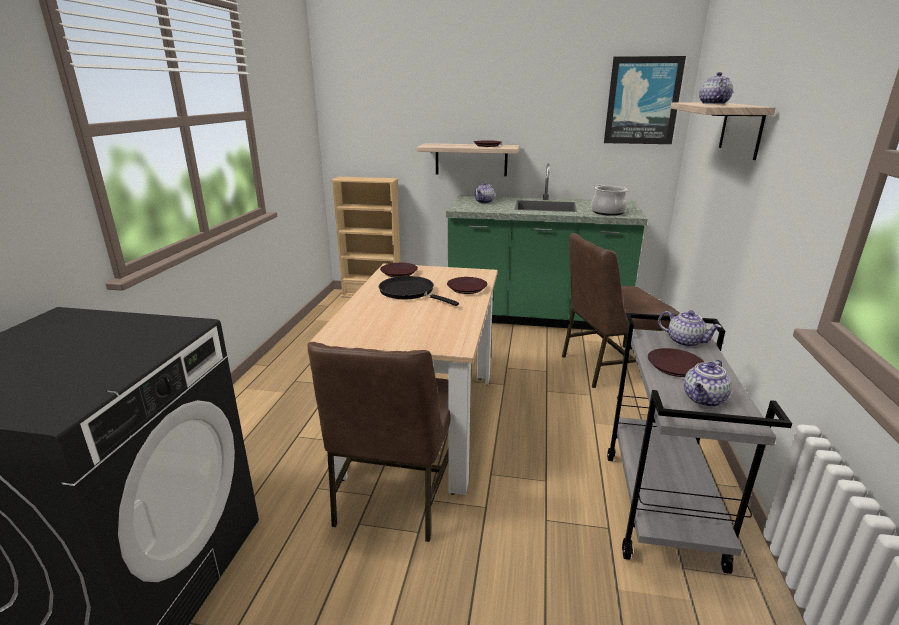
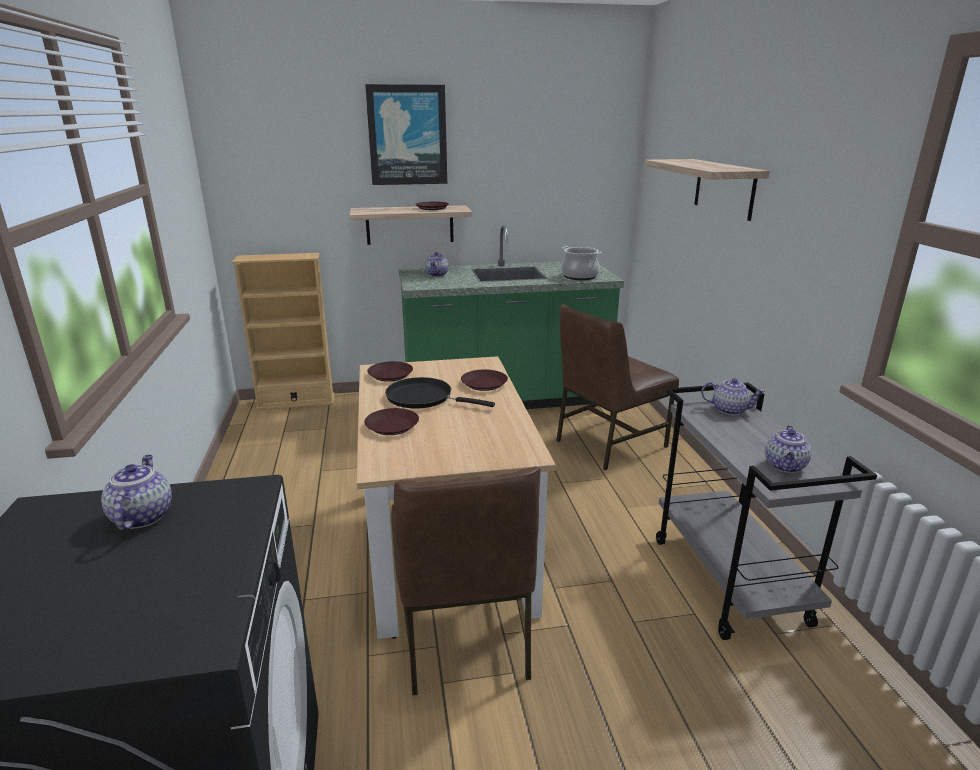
camera: 20 degrees left, 0 degrees up
picture [604,56,686,144] -> picture moved to [365,84,447,185]
brown plate [648,348,704,377] -> brown plate moved to [364,408,419,435]
teapot [699,72,733,104] -> teapot moved to [101,455,172,530]

